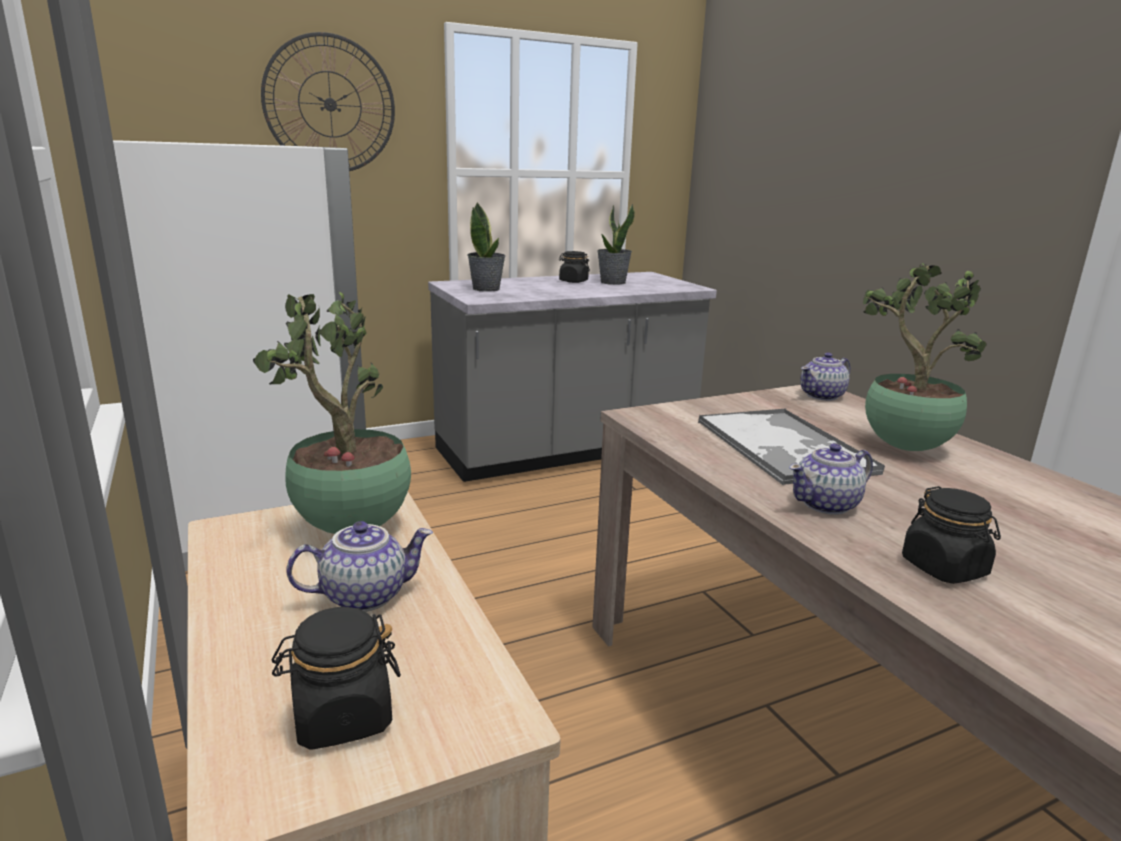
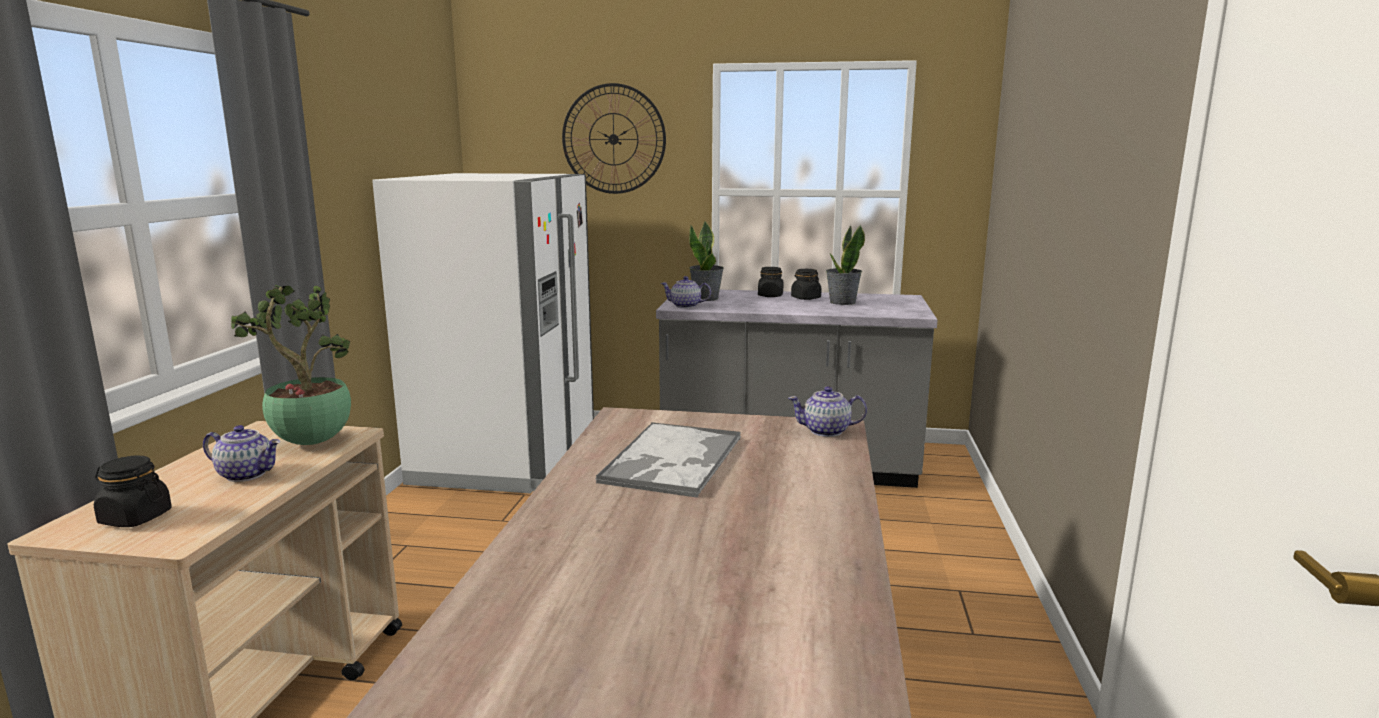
camera: 35 degrees right, 5 degrees down
teapot [789,443,873,515] -> teapot moved to [661,276,711,308]
potted plant [863,263,987,451] -> none
black jar [902,486,1001,584] -> black jar moved to [758,267,783,297]

